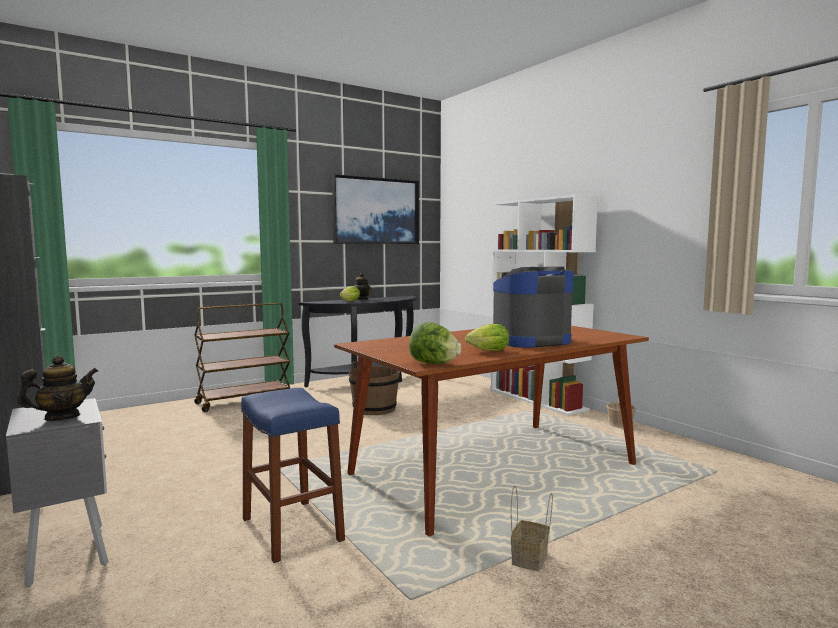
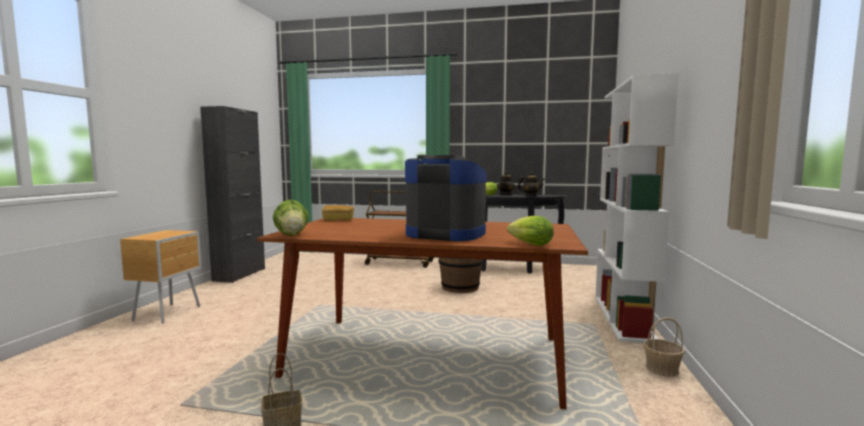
camera: 45 degrees right, 0 degrees up
grey nightstand [6,398,109,587] -> brown nightstand [120,230,201,324]
teapot [17,356,98,421] -> teapot moved to [517,172,545,196]
blue stool [241,388,345,563] -> none
picture [332,174,419,244] -> none
lettuce [465,324,509,351] -> lettuce moved to [507,216,554,246]
none -> bread [322,205,354,221]

